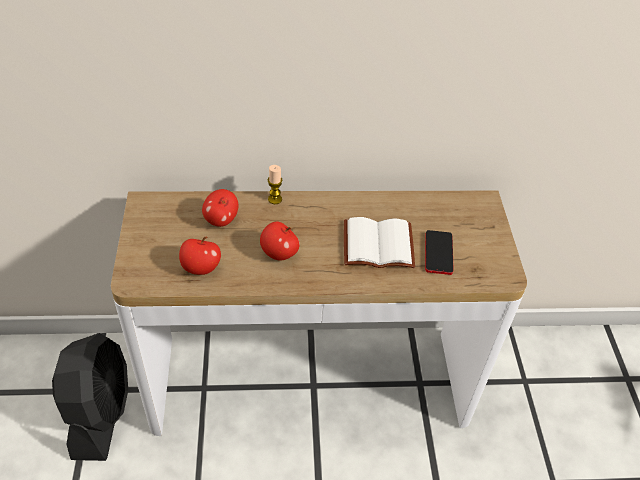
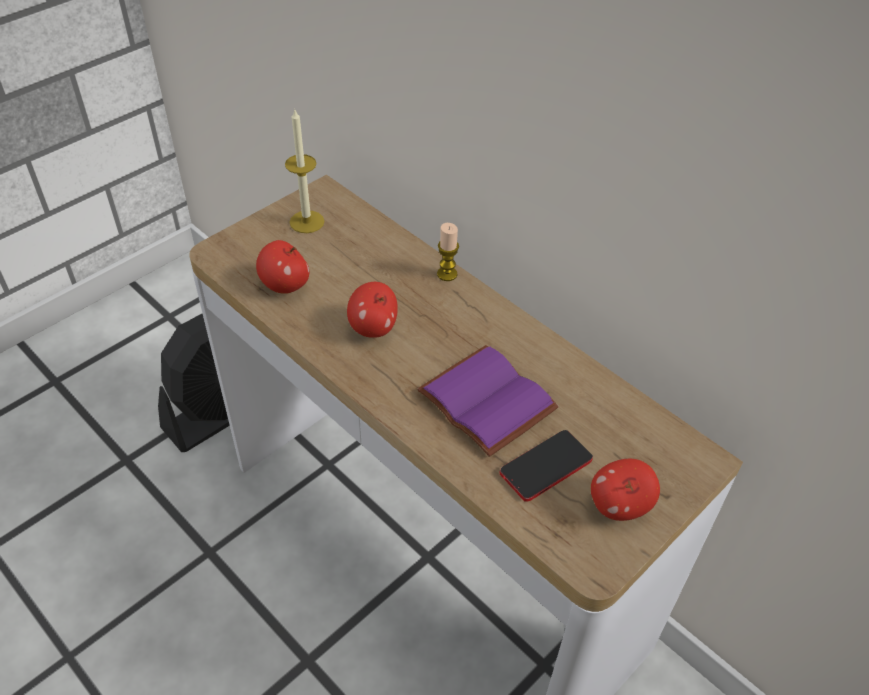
camera: 50 degrees right, 0 degrees up
apple [202,189,238,227] -> apple moved to [591,459,660,521]
white book [344,217,415,268] -> purple book [417,345,559,457]
none -> candle [285,110,324,233]

